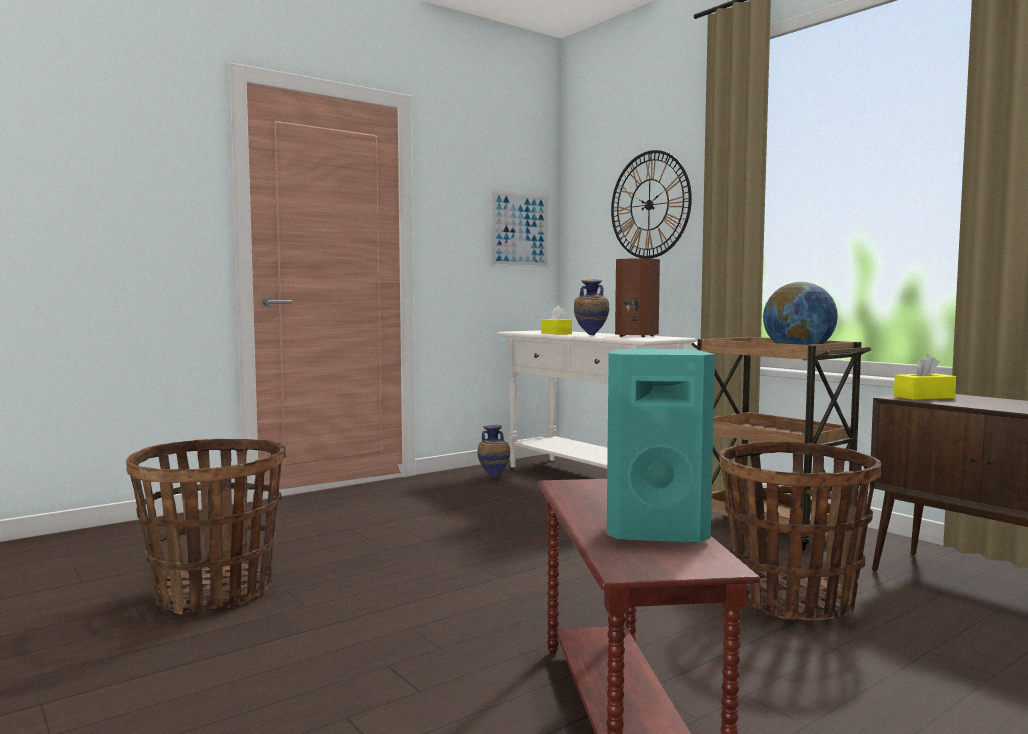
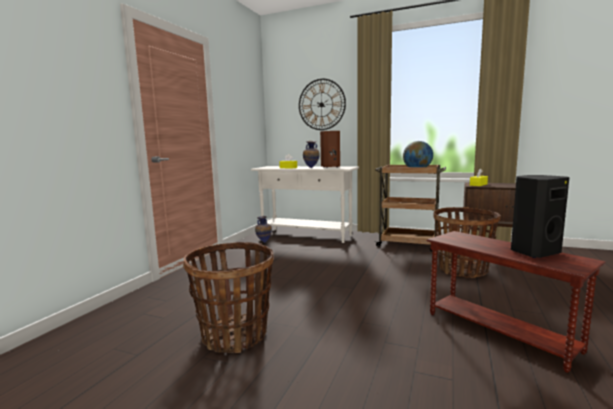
camera: 30 degrees left, 5 degrees up
picture [490,190,549,268] -> none
turquoise speaker [607,349,715,543] -> black speaker [511,175,569,258]

